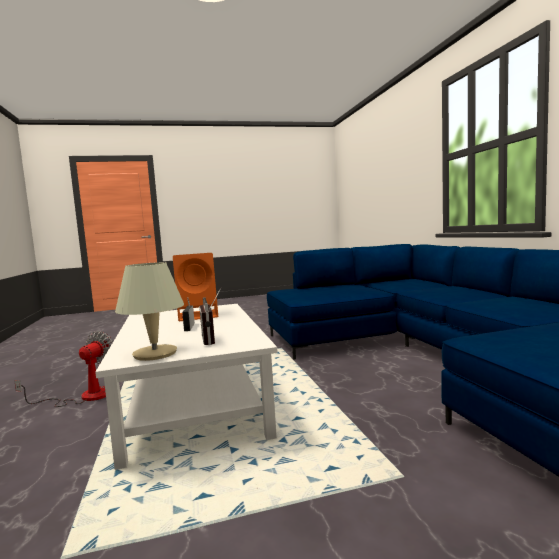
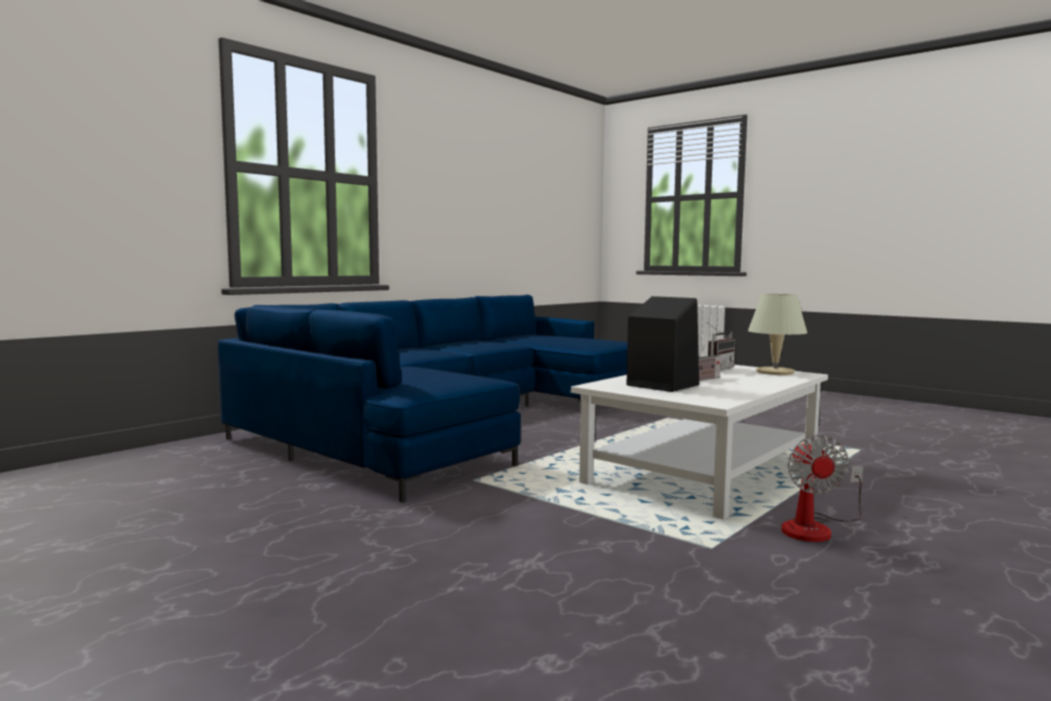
camera: 125 degrees left, 0 degrees up
fan [14,331,113,407] -> fan turned 75 degrees counterclockwise [781,435,863,542]
orange speaker [173,253,218,321] -> black speaker [626,296,699,392]

